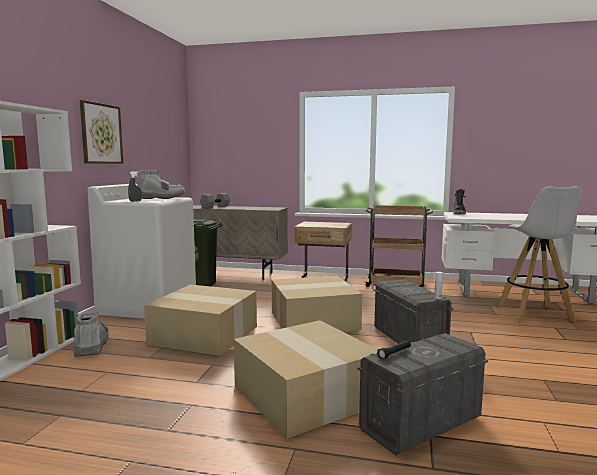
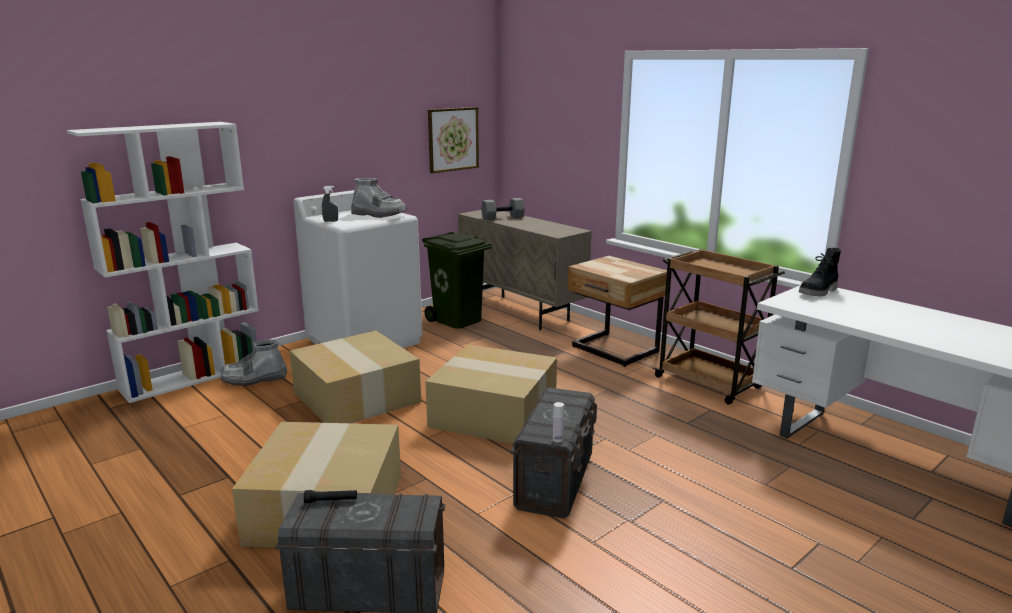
camera: 35 degrees right, 10 degrees up
grey boot [73,313,109,357] -> grey boot turned 135 degrees counterclockwise [221,339,287,386]
picture [80,100,123,163] -> picture moved to [428,107,479,173]
white stool [497,186,582,322] -> none

